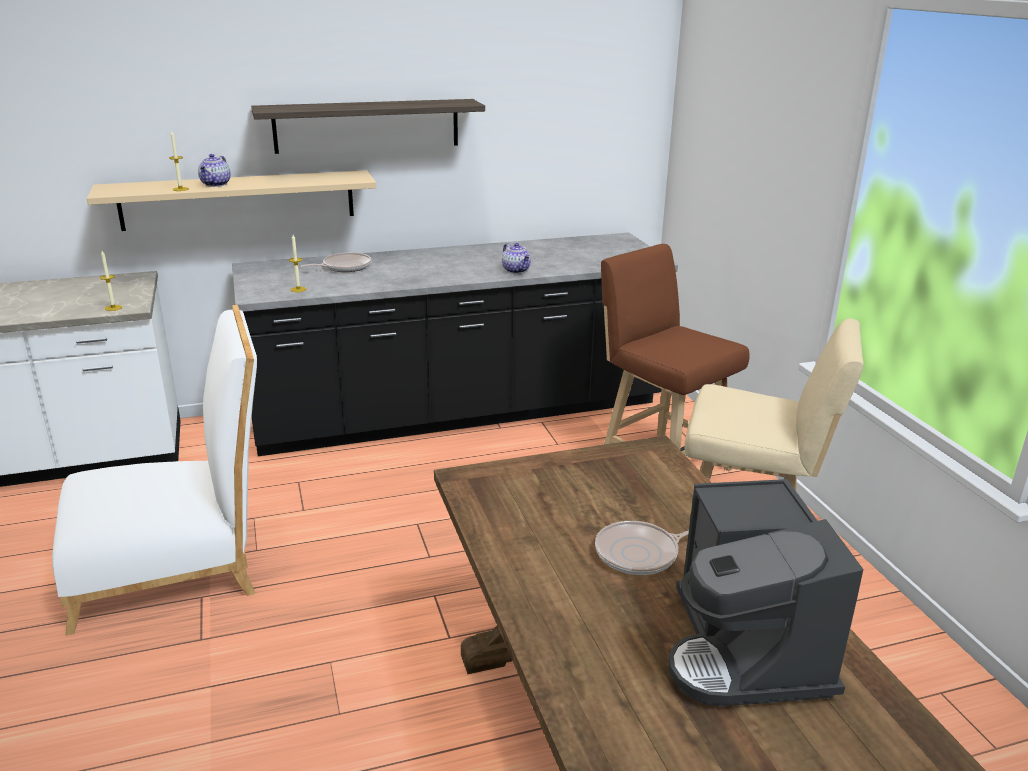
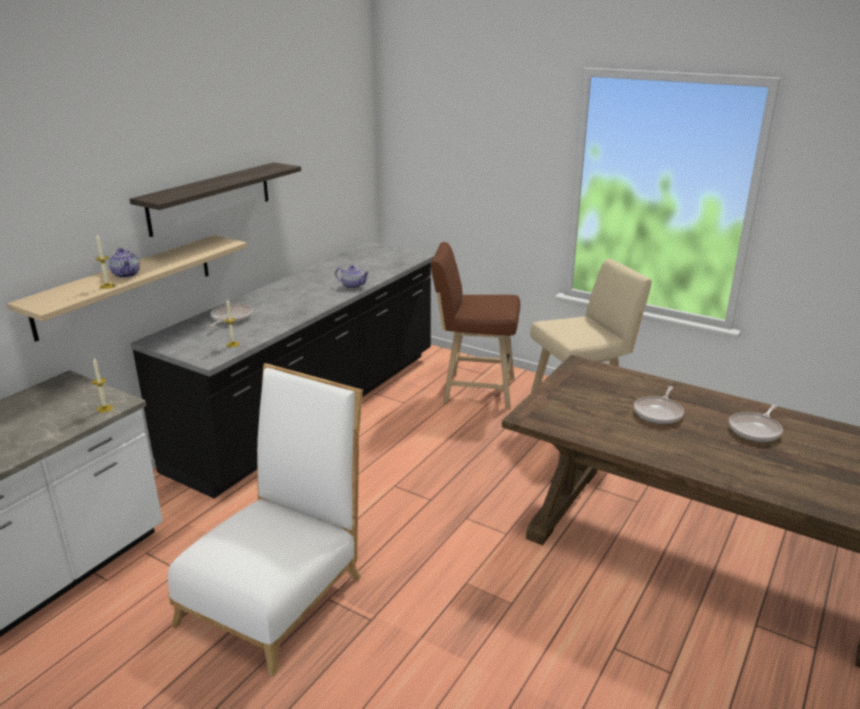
camera: 40 degrees left, 0 degrees up
coffee machine [668,479,863,707] -> frying pan [729,404,783,442]

